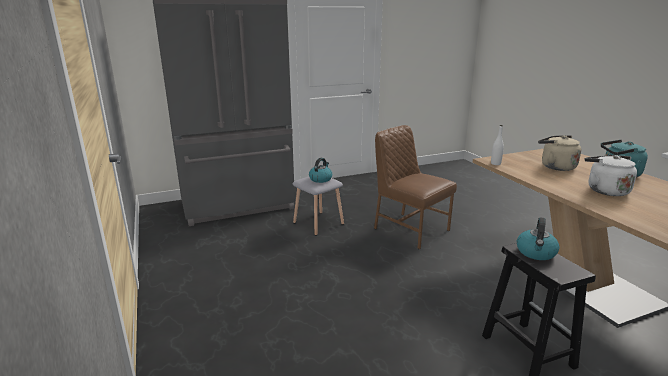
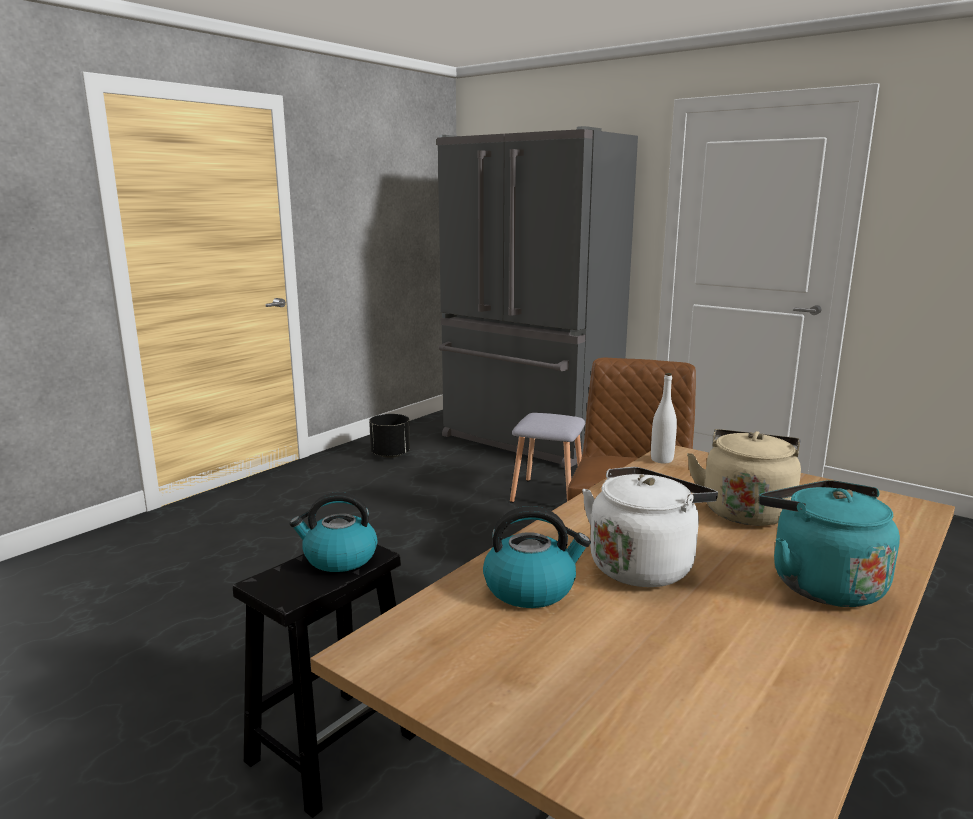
camera: 60 degrees right, 5 degrees down
kettle [309,158,332,183] -> kettle moved to [483,506,591,608]
none -> black planter [369,414,410,458]

